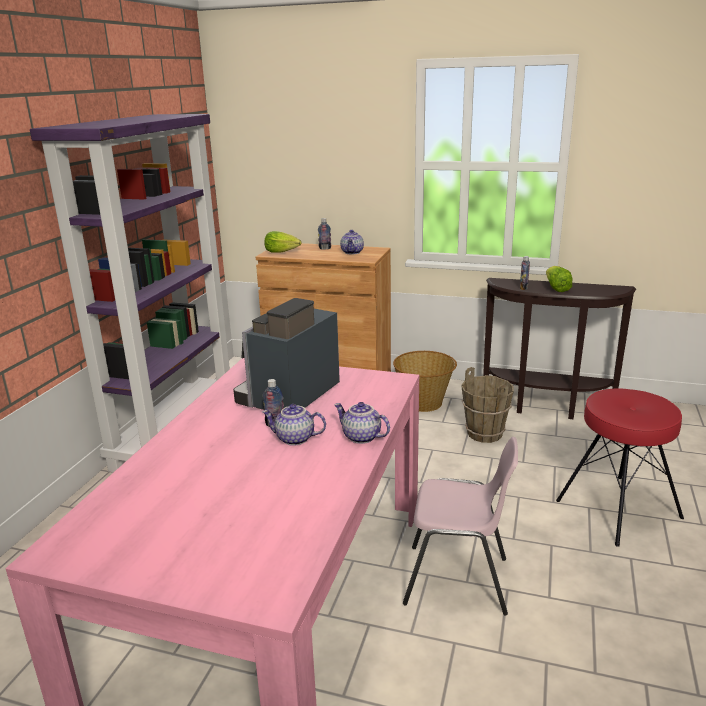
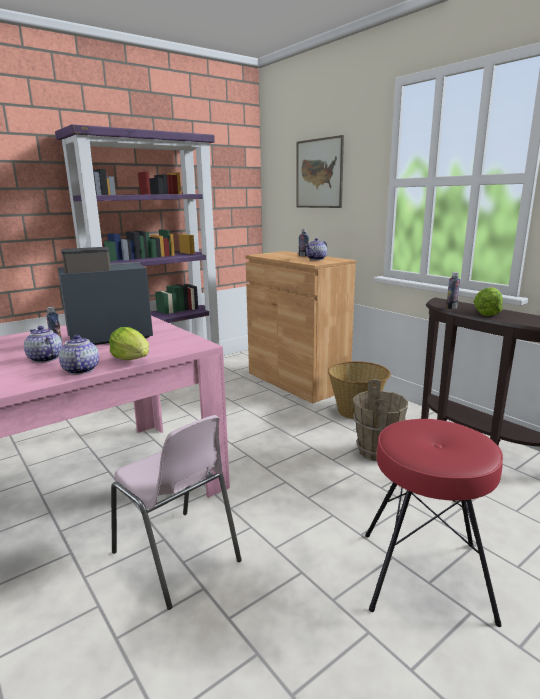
camera: 35 degrees right, 5 degrees down
lettuce [265,231,301,253] -> lettuce moved to [109,327,149,360]
none -> picture [297,135,344,208]

